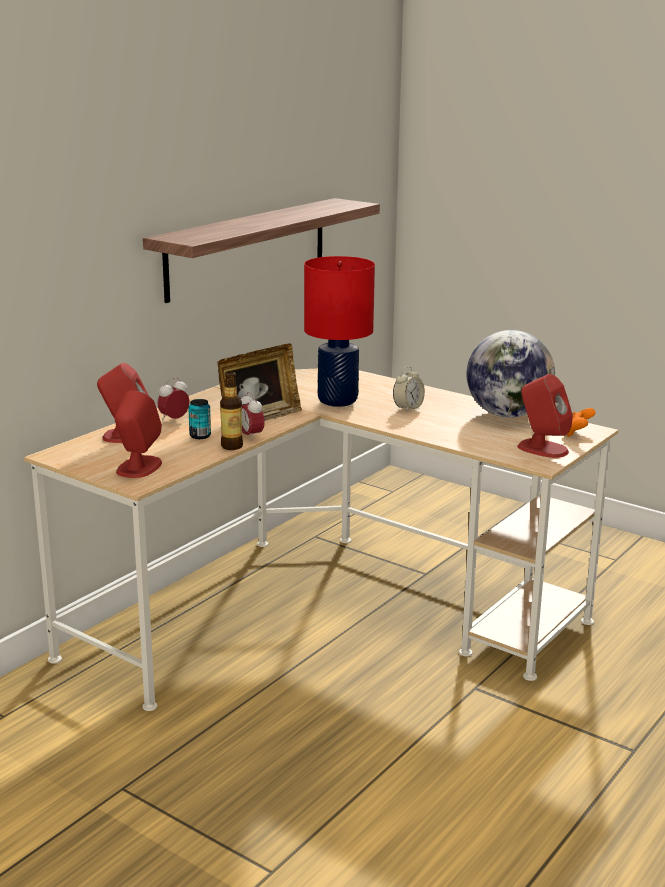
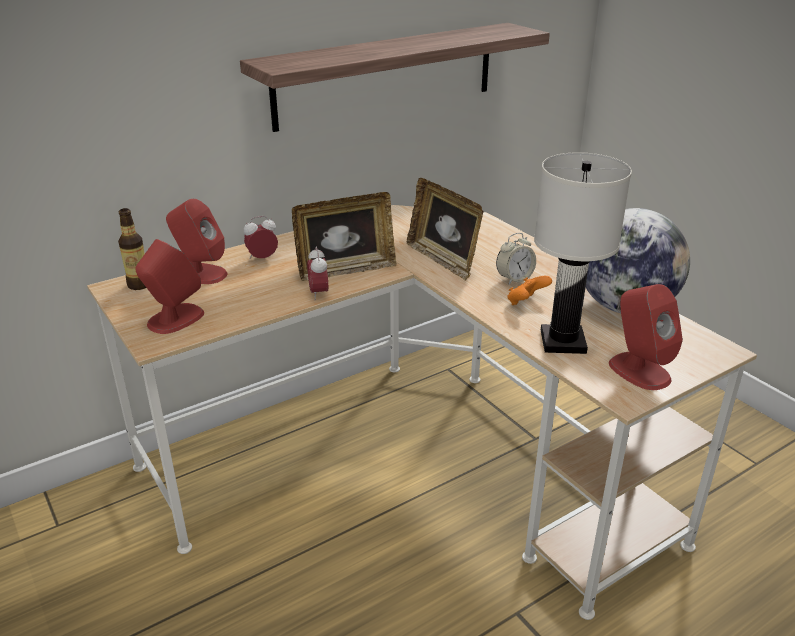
camera: 20 degrees right, 10 degrees up
can [188,399,211,439] -> none
bottle [220,371,243,450] -> bottle moved to [118,208,146,290]
red table lamp [304,256,375,407] -> picture frame [407,178,483,281]
orange game controller [567,408,596,437] -> orange game controller moved to [508,276,552,305]
none -> white table lamp [534,152,632,354]

